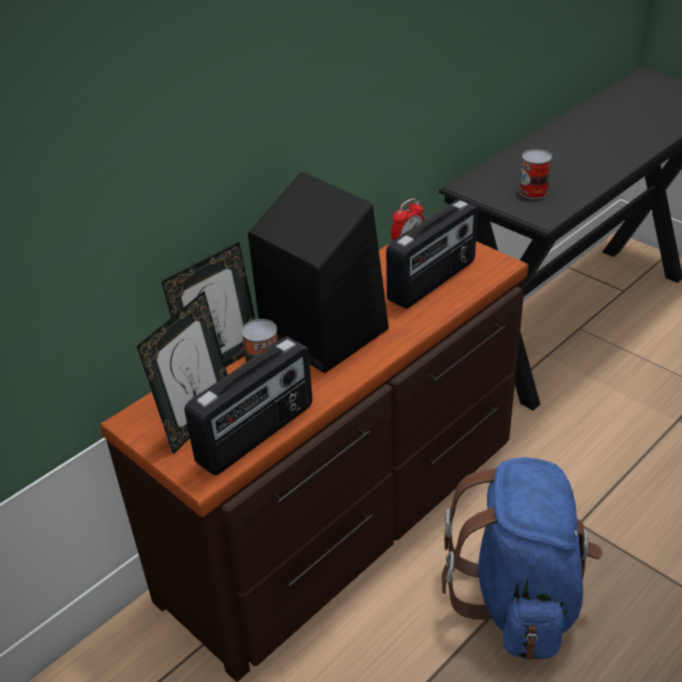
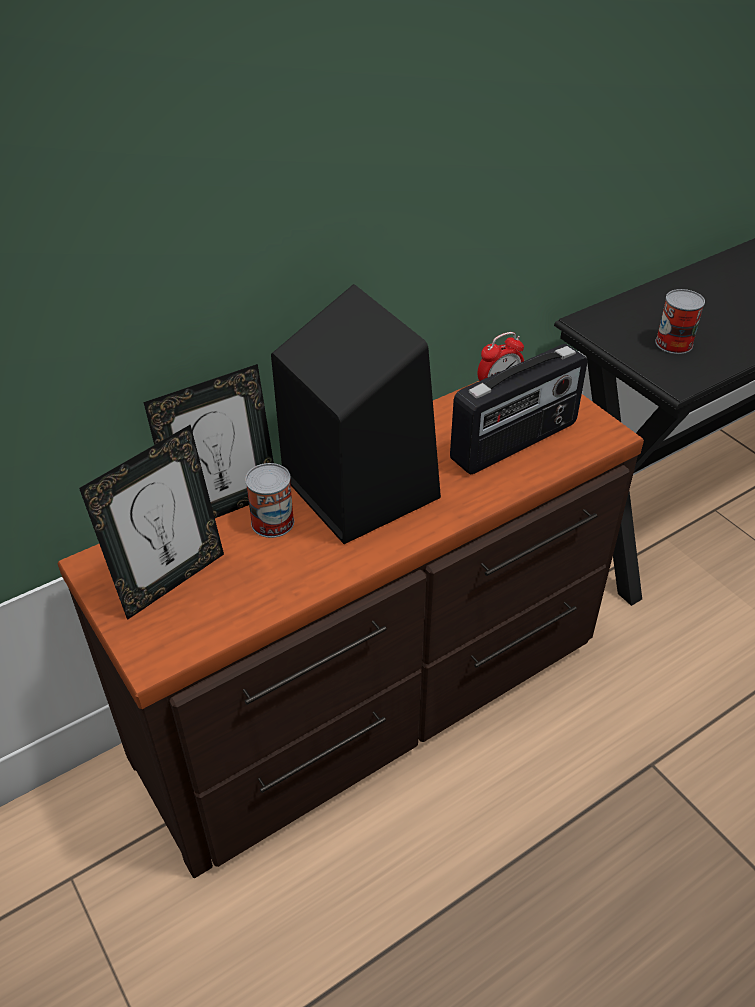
camera: 10 degrees right, 5 degrees up
radio [184,337,313,475] -> none
blue backpack [442,457,603,660] -> none

